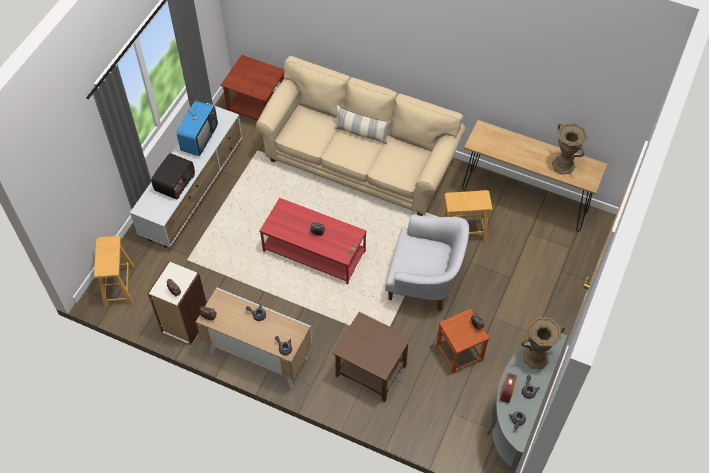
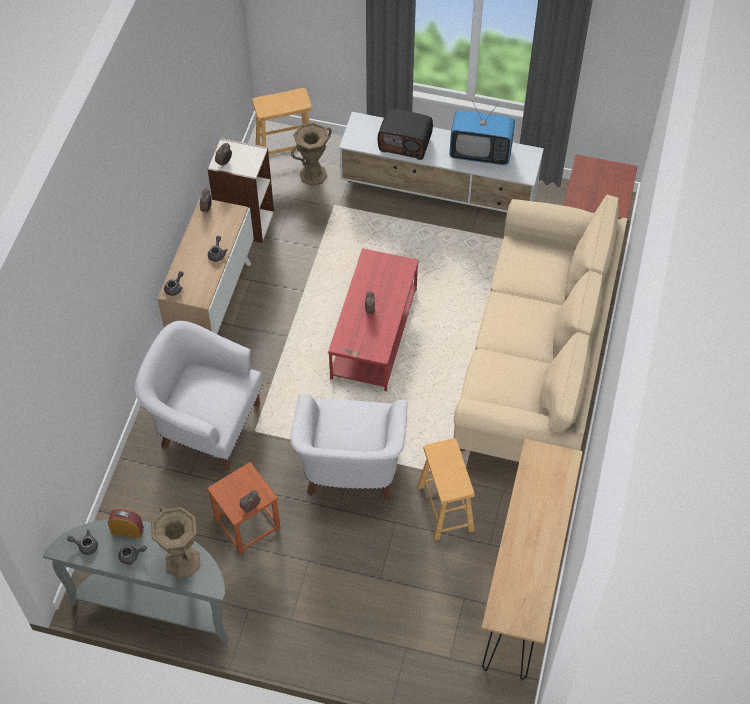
camera: 80 degrees right, 0 degrees up
brown side table [333,312,411,402] -> white armchair [135,321,263,471]
pillow [334,105,390,144] -> none
brown vase [552,123,588,174] -> brown vase moved to [291,122,332,186]

